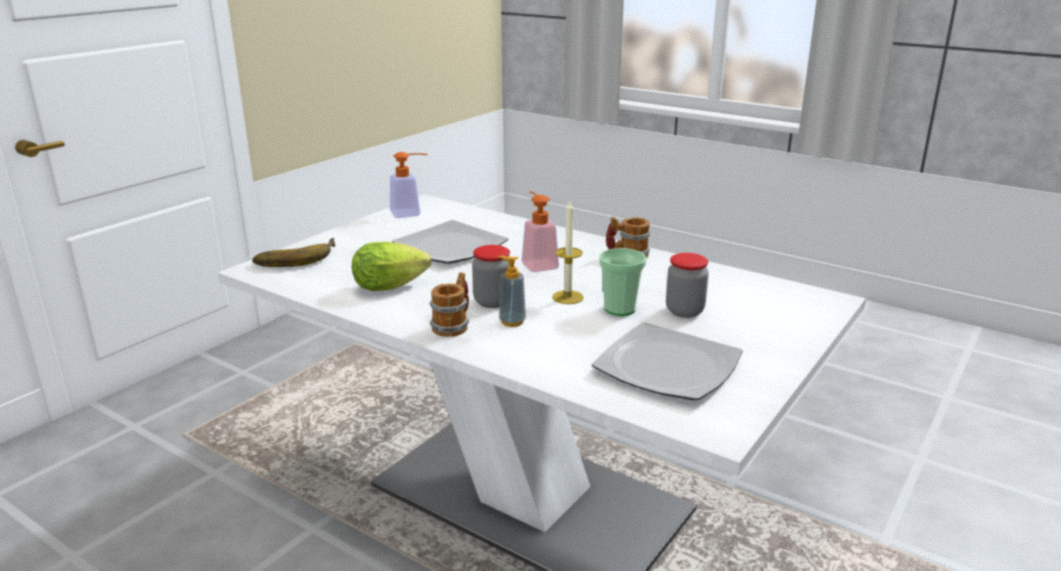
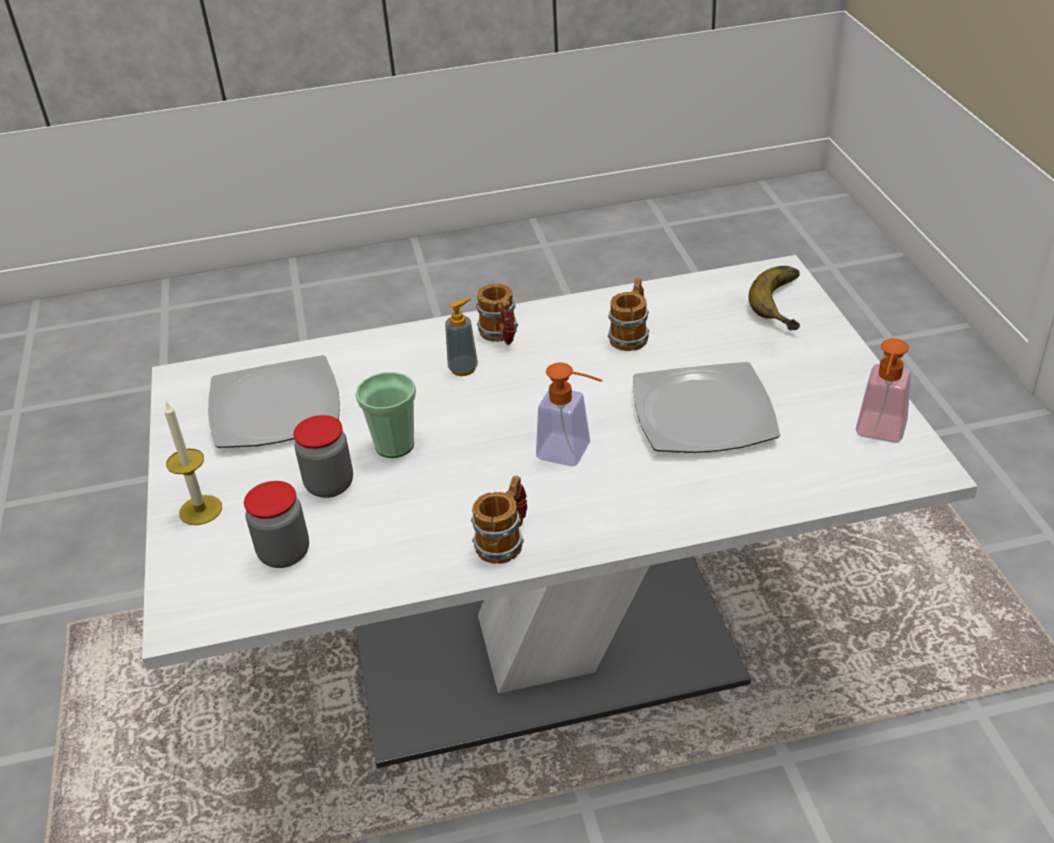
camera: 135 degrees right, 15 degrees up
lettuce [352,242,431,291] -> mug [608,278,649,351]
jar [472,245,510,308] -> jar moved to [244,481,309,568]
candle [552,201,584,304] -> candle moved to [164,401,222,525]

